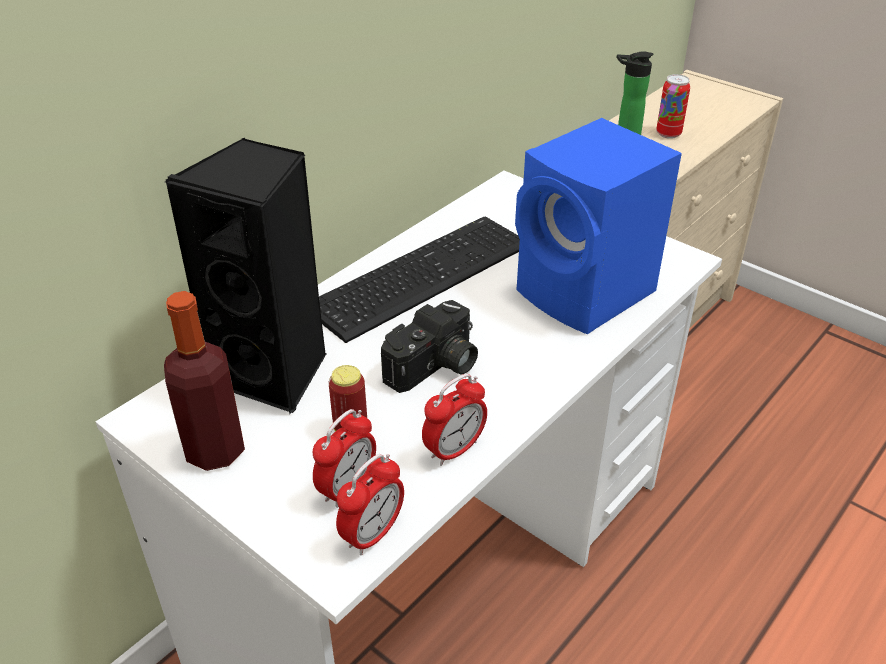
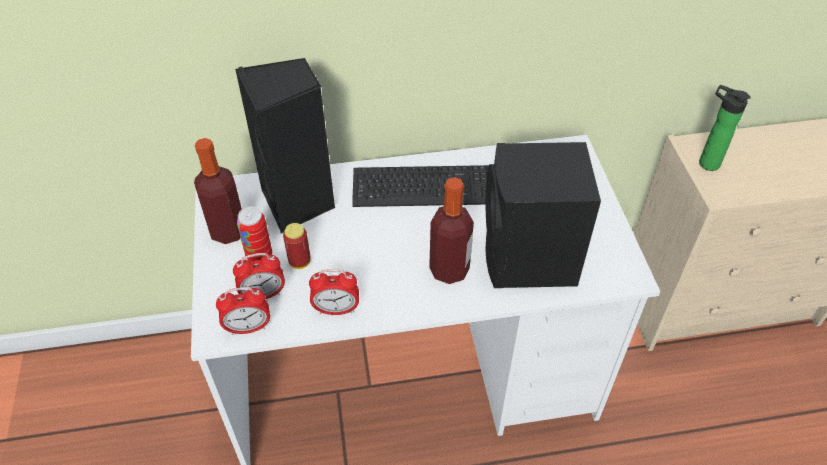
camera: 40 degrees right, 10 degrees up
camera [381,300,478,393] -> none
blue speaker [515,118,682,334] -> black speaker [485,142,601,288]
can [656,74,690,139] -> can moved to [237,207,272,262]
none -> bottle [429,177,474,284]

